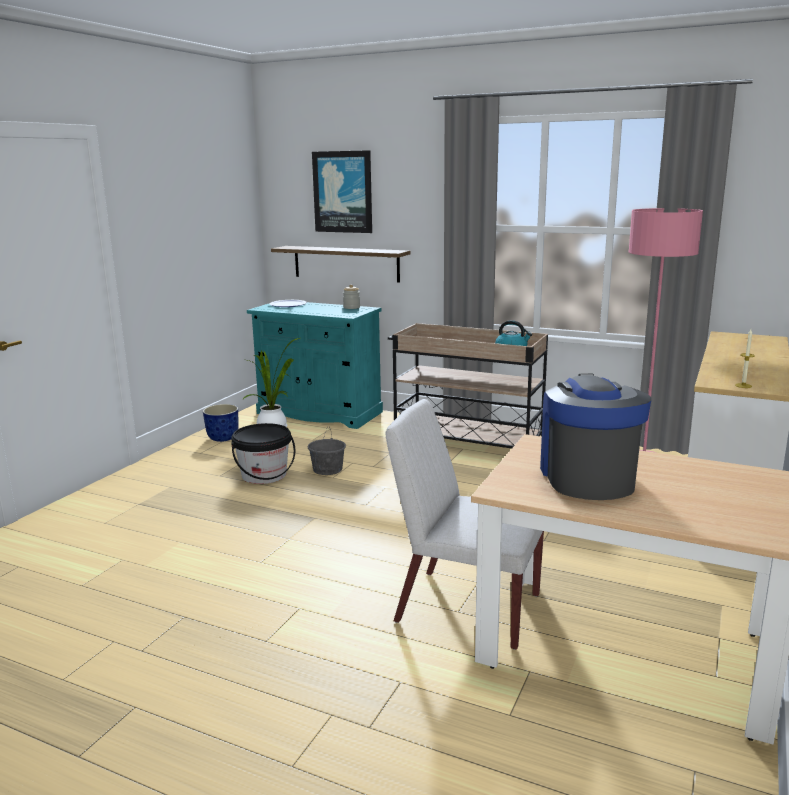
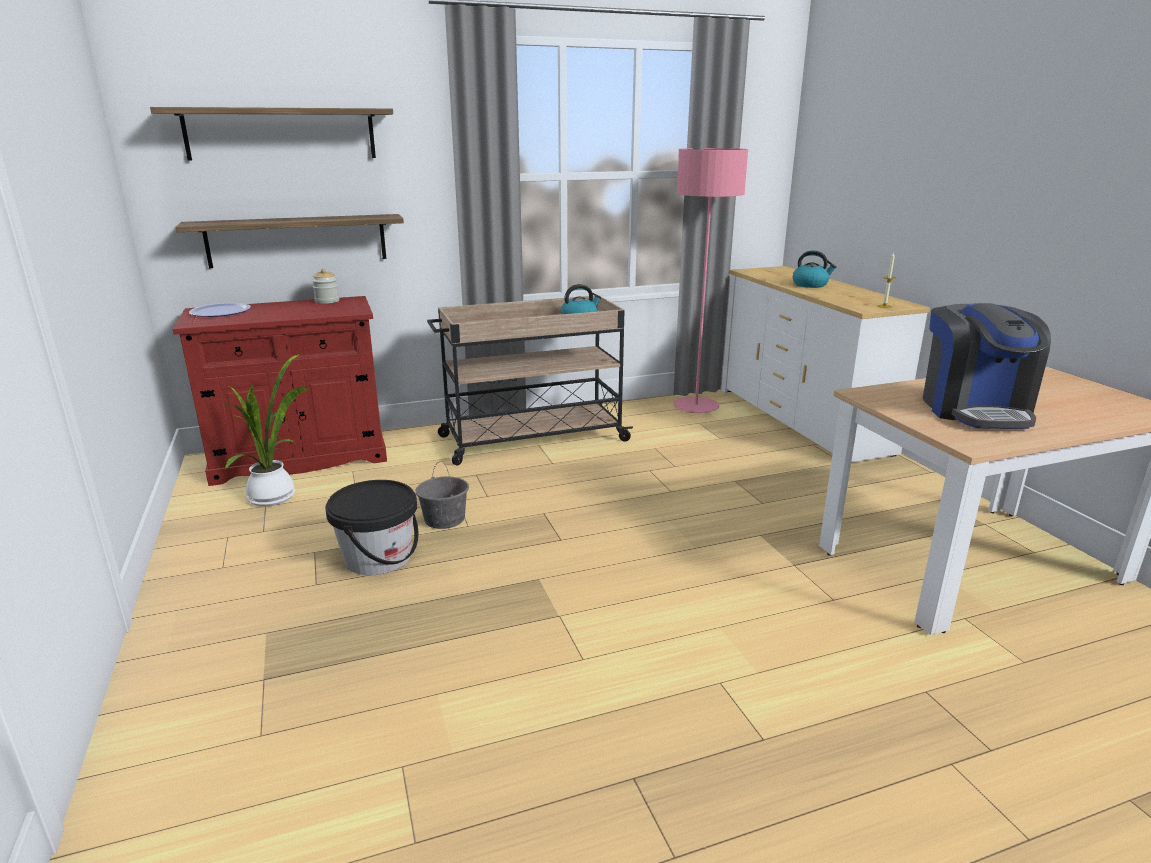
camera: 45 degrees left, 5 degrees up
planter [203,404,238,442] -> none
turquoise cabinet [247,302,383,429] -> red cabinet [172,296,387,486]
picture [312,150,372,233] -> shelf [150,107,393,161]
white chair [386,399,544,650] -> none
coffee machine [540,373,651,500] -> coffee machine turned 135 degrees counterclockwise [923,303,1051,429]
none -> kettle [793,251,837,288]

